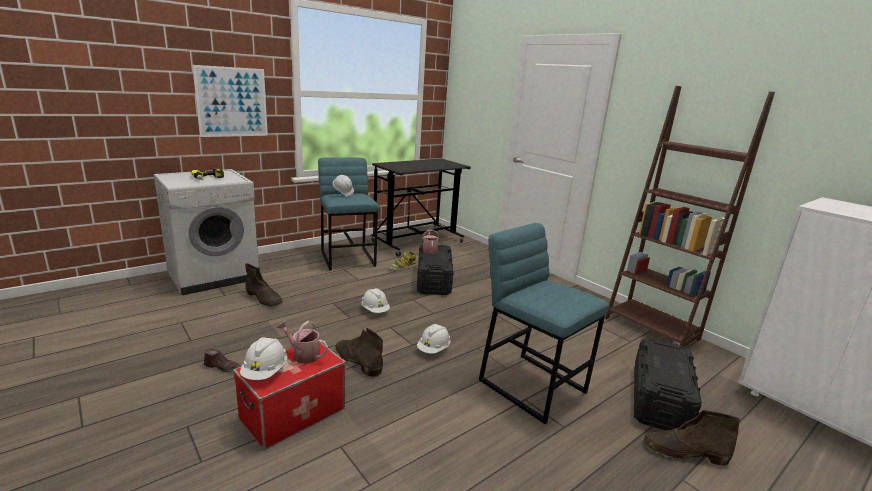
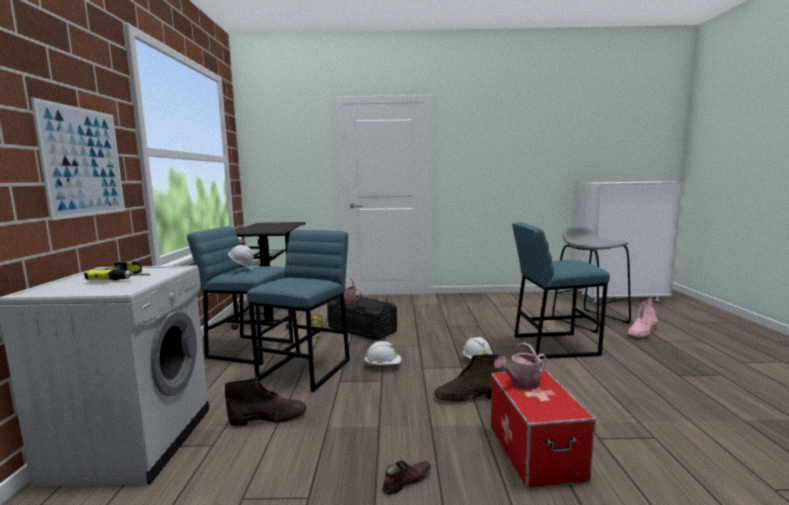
camera: 50 degrees left, 10 degrees down
white hard hat [240,337,287,380] -> none
brown bookcase [605,86,775,347] -> none
black storage box [634,338,702,430] -> grey stool [552,226,631,333]
brown boot [644,410,740,466] -> pink boot [628,299,658,337]
none -> blue stool [247,230,350,392]

